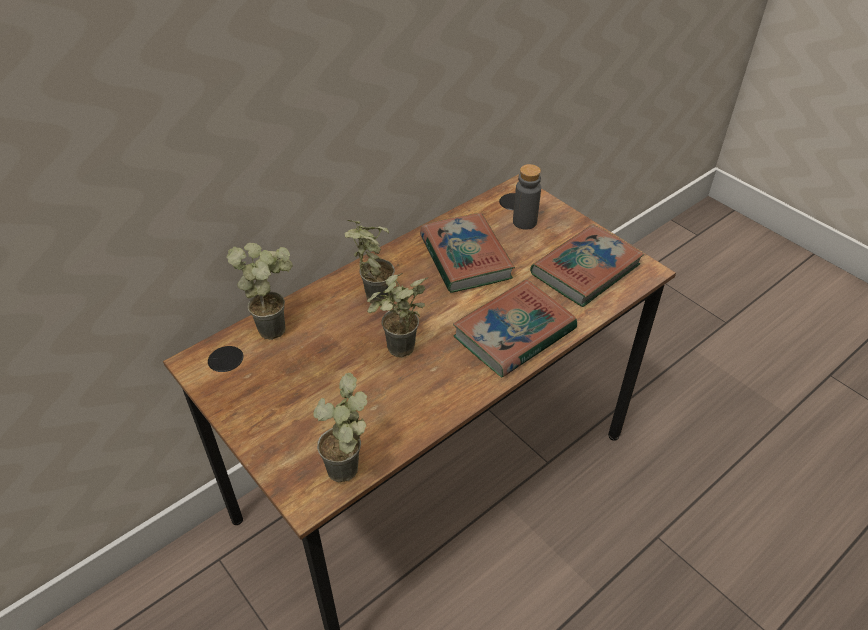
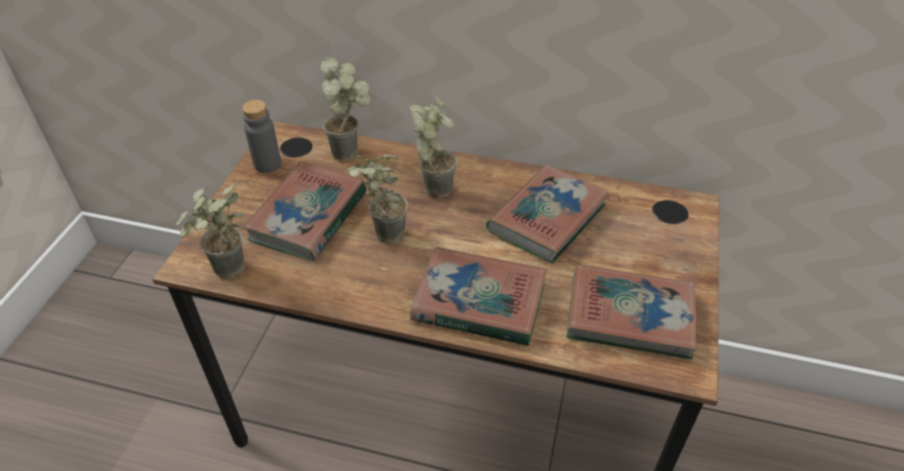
camera: 55 degrees right, 0 degrees up
grey bottle [513,164,541,230] -> grey bottle moved to [242,100,281,173]
none -> book [243,162,367,261]

